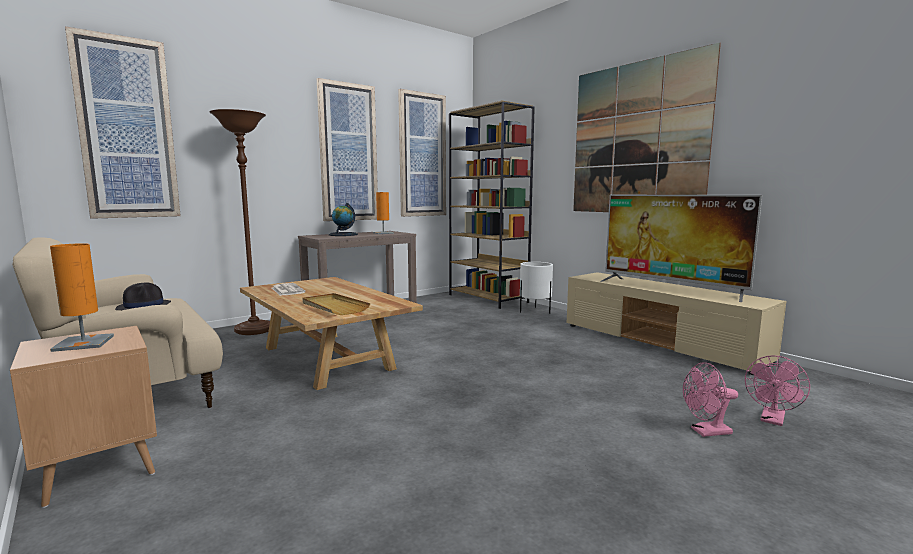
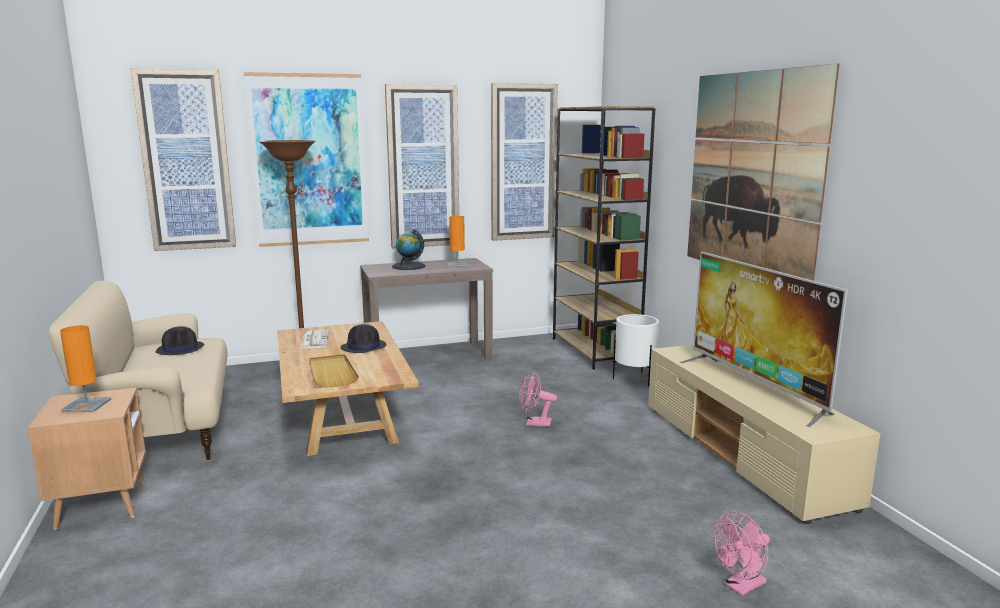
camera: 20 degrees right, 5 degrees up
pink fan [683,362,738,437] -> pink fan moved to [519,372,557,427]
none -> picture [244,72,369,247]
none -> black hat [341,324,386,353]

